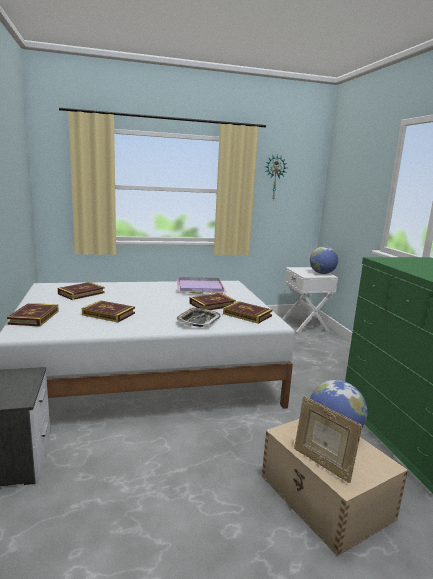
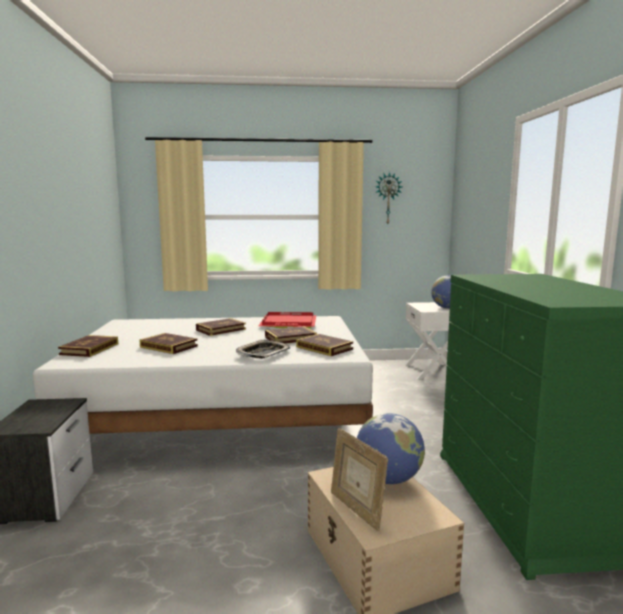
camera: 10 degrees right, 5 degrees down
book [58,282,105,300] -> book moved to [196,318,246,336]
purple tray [177,277,227,294] -> red tray [259,312,316,328]

